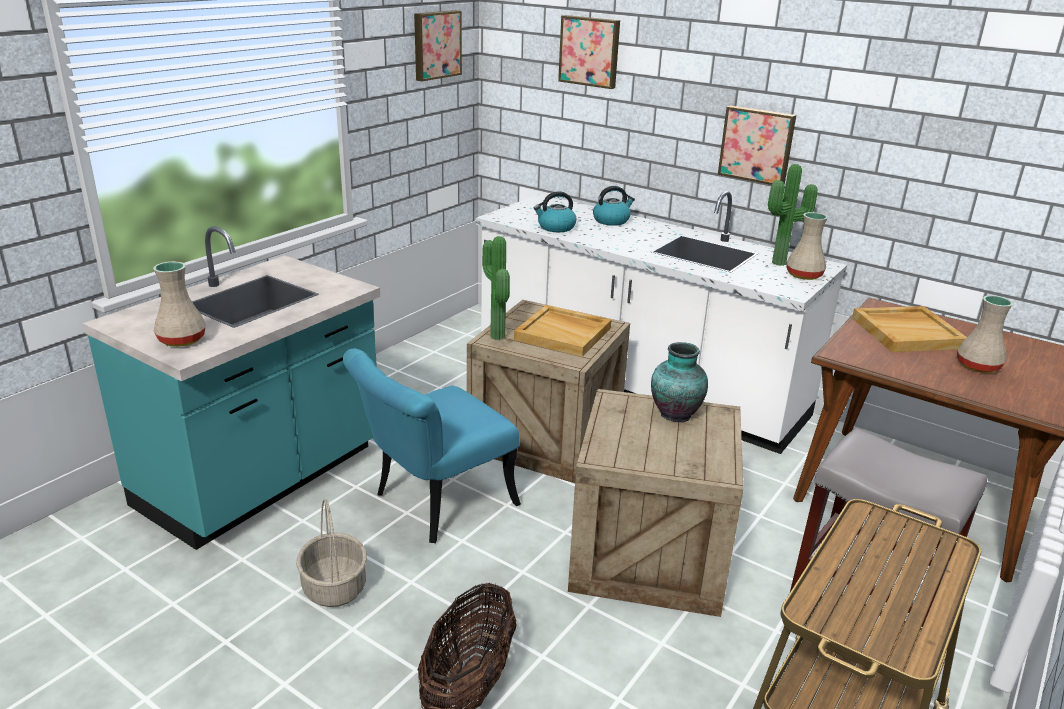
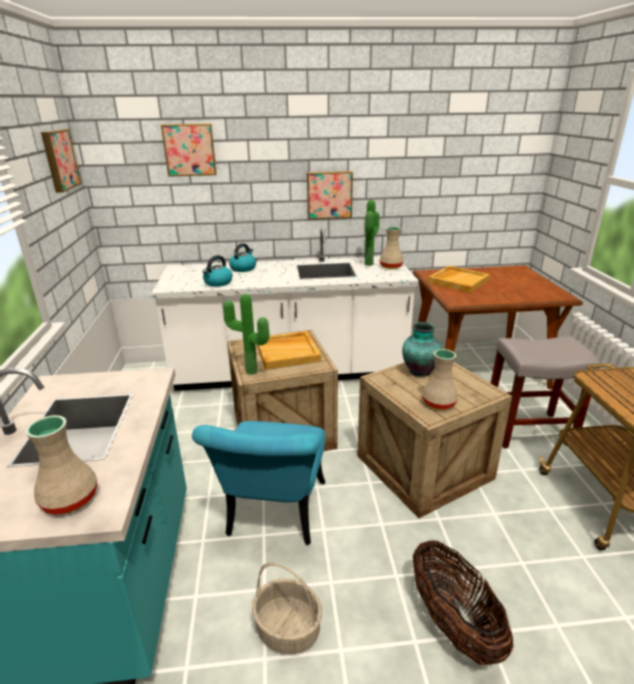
camera: 40 degrees left, 0 degrees up
beige vase [957,295,1014,373] -> beige vase moved to [422,349,458,410]

